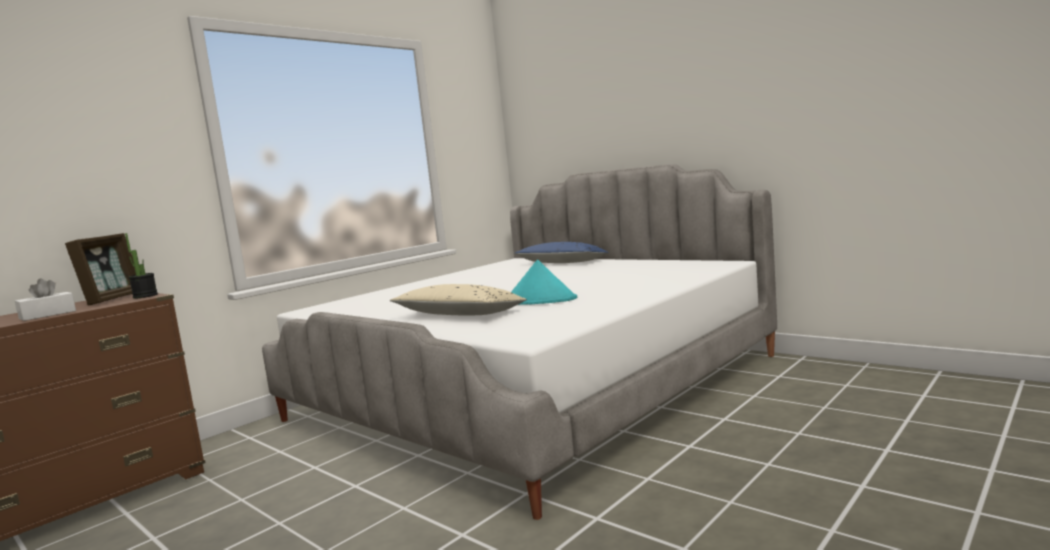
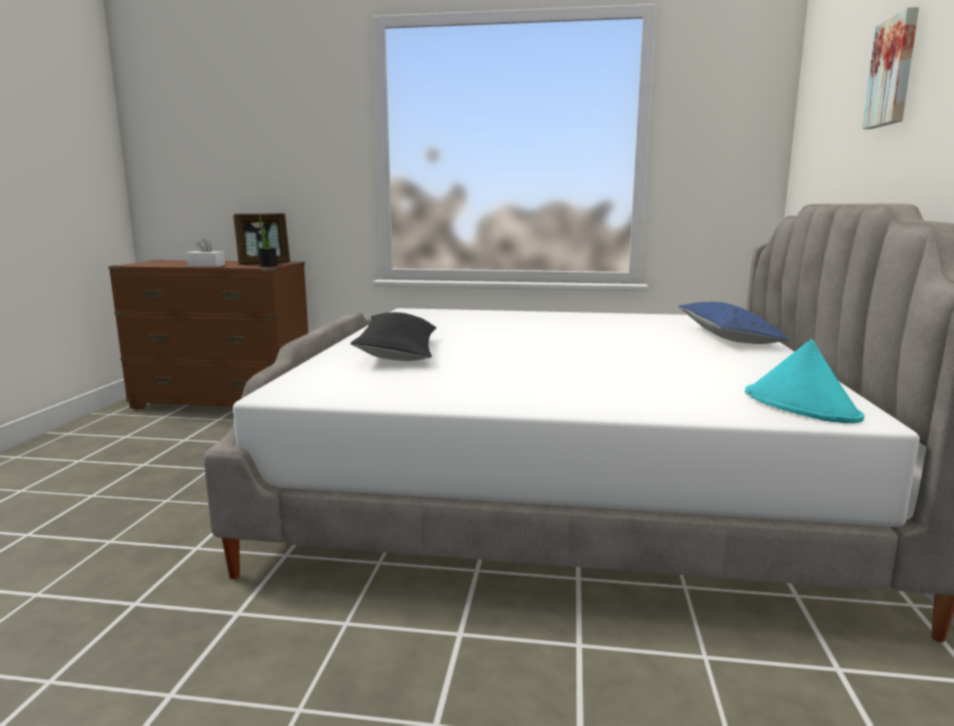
camera: 55 degrees right, 5 degrees up
beige pillow [390,284,527,316] -> black pillow [350,312,437,361]
turquoise hat [511,260,577,305] -> turquoise hat moved to [745,339,864,423]
none -> picture [862,7,919,129]

